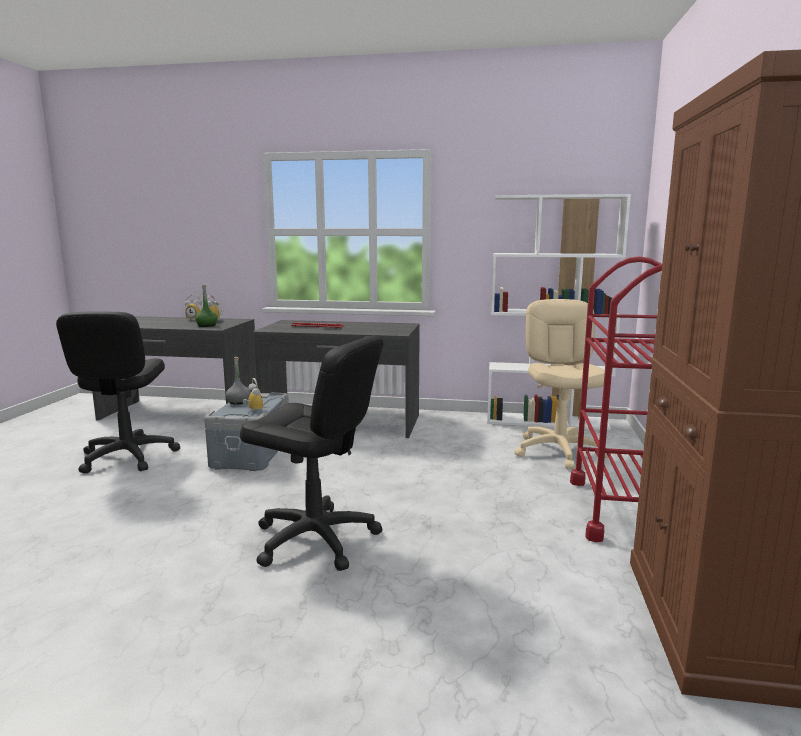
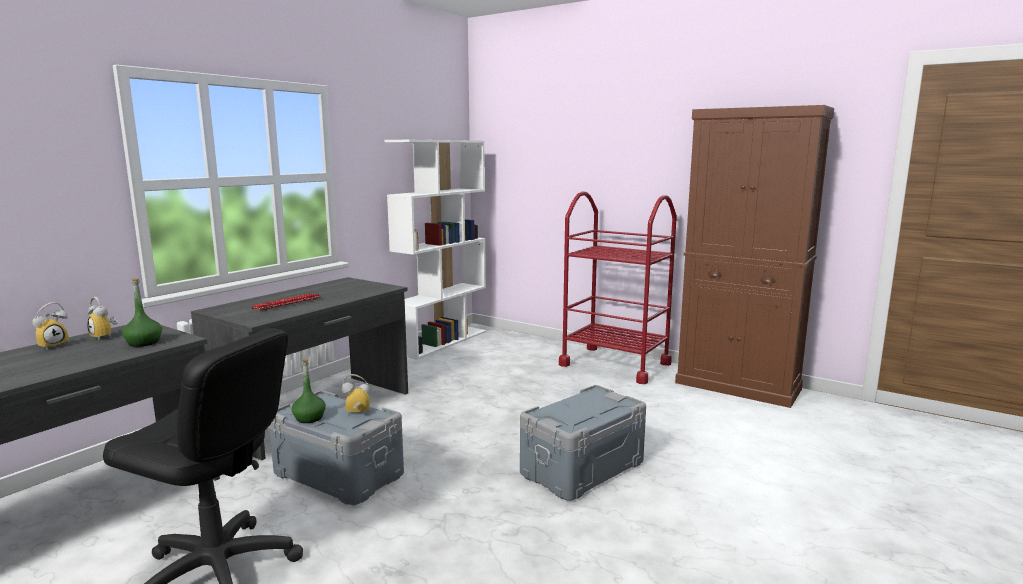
camera: 65 degrees left, 0 degrees up
grey bottle [226,357,251,404] -> green bottle [291,359,326,423]
black office chair [240,336,383,571] -> grey storage box [520,385,646,501]
beige office chair [515,299,608,469] -> none

